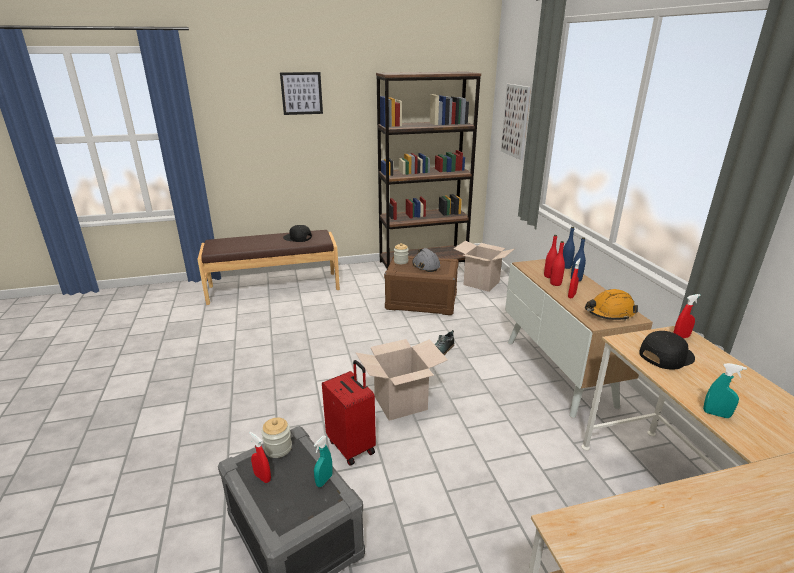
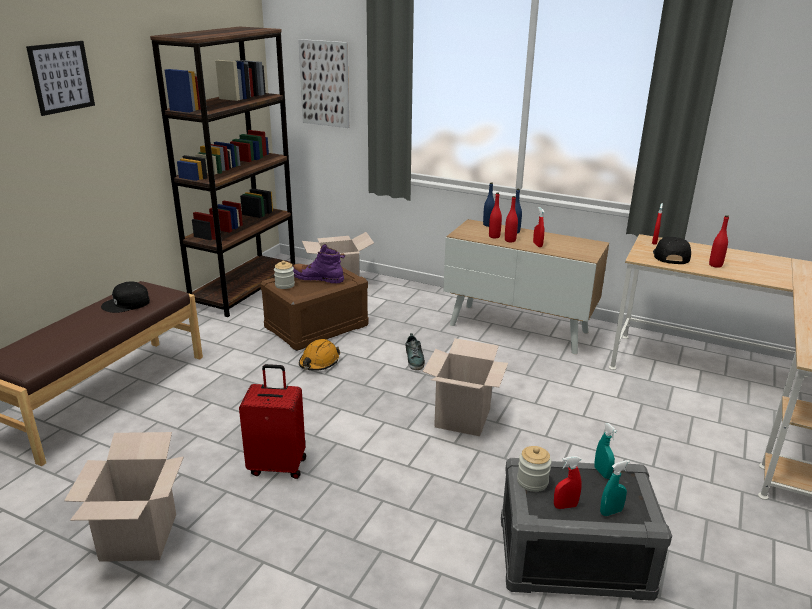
camera: 50 degrees left, 0 degrees up
red suitcase [322,360,376,466] -> red suitcase moved to [239,364,306,479]
grey hard hat [412,248,440,272] -> purple boot [293,244,345,284]
orange hard hat [585,289,638,321] -> orange hard hat moved to [299,339,340,371]
turquoise spray bottle [703,363,747,418] -> turquoise spray bottle moved to [600,460,630,516]
none -> cardboard box [64,432,184,562]
none -> red bottle [709,215,729,268]

